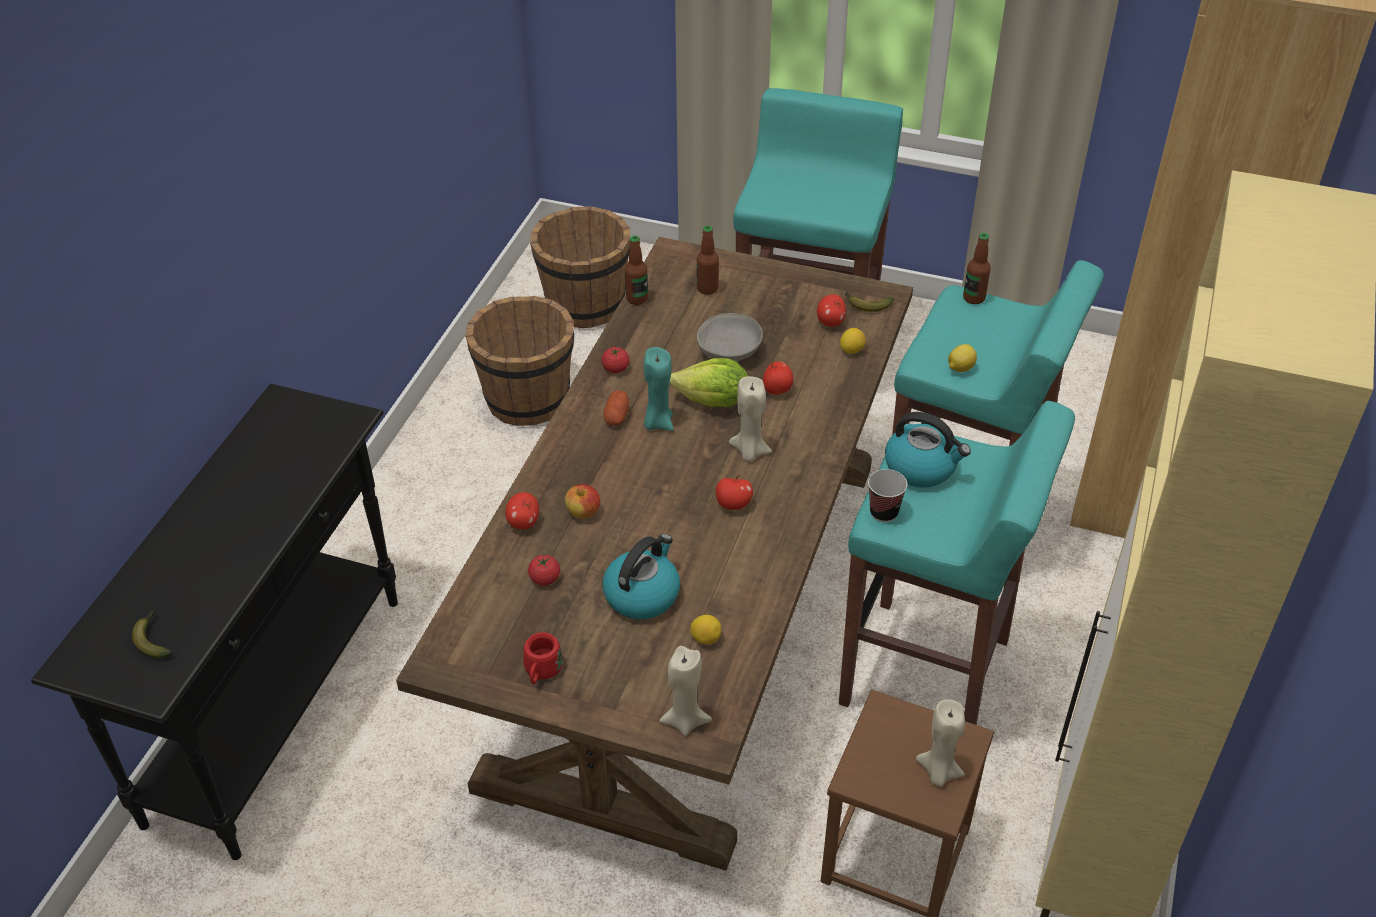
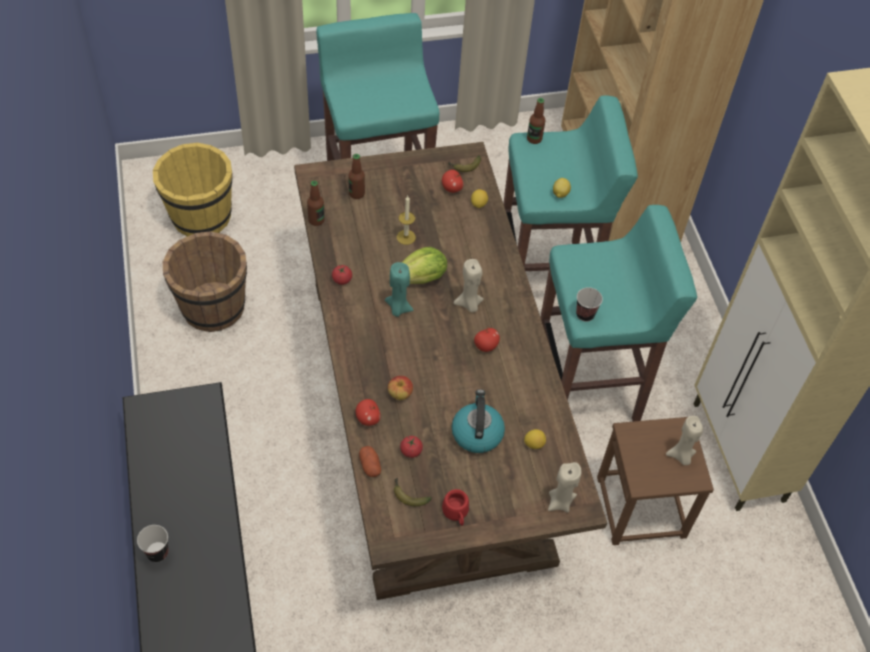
camera: 35 degrees left, 10 degrees up
banana [132,610,172,658] -> banana moved to [394,478,432,506]
brown bucket [530,206,630,329] -> yellow bucket [153,143,232,237]
potato [604,390,629,426] -> potato moved to [359,446,381,477]
grey bowl [697,313,763,362] -> candle [397,196,416,245]
apple [763,361,793,395] -> none
kettle [885,412,971,488] -> none
none -> cup [137,525,169,562]

